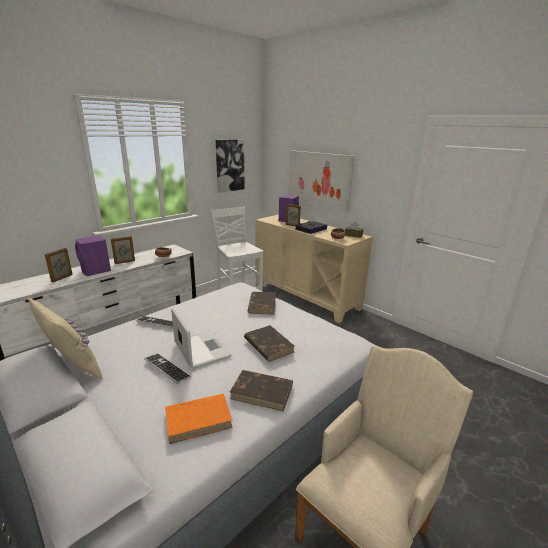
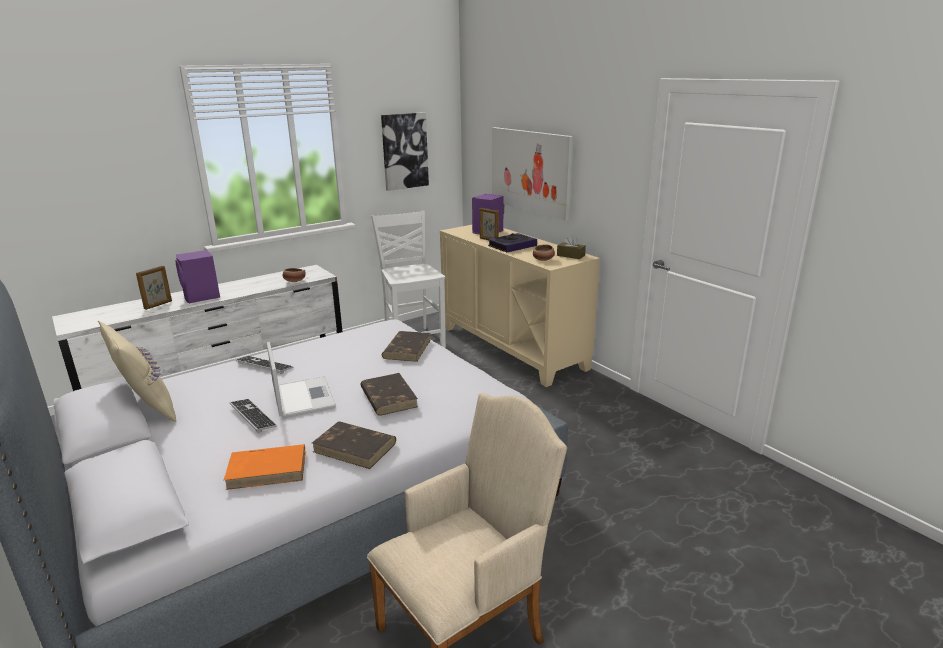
camera: 10 degrees right, 0 degrees up
picture frame [111,236,135,264] -> none

